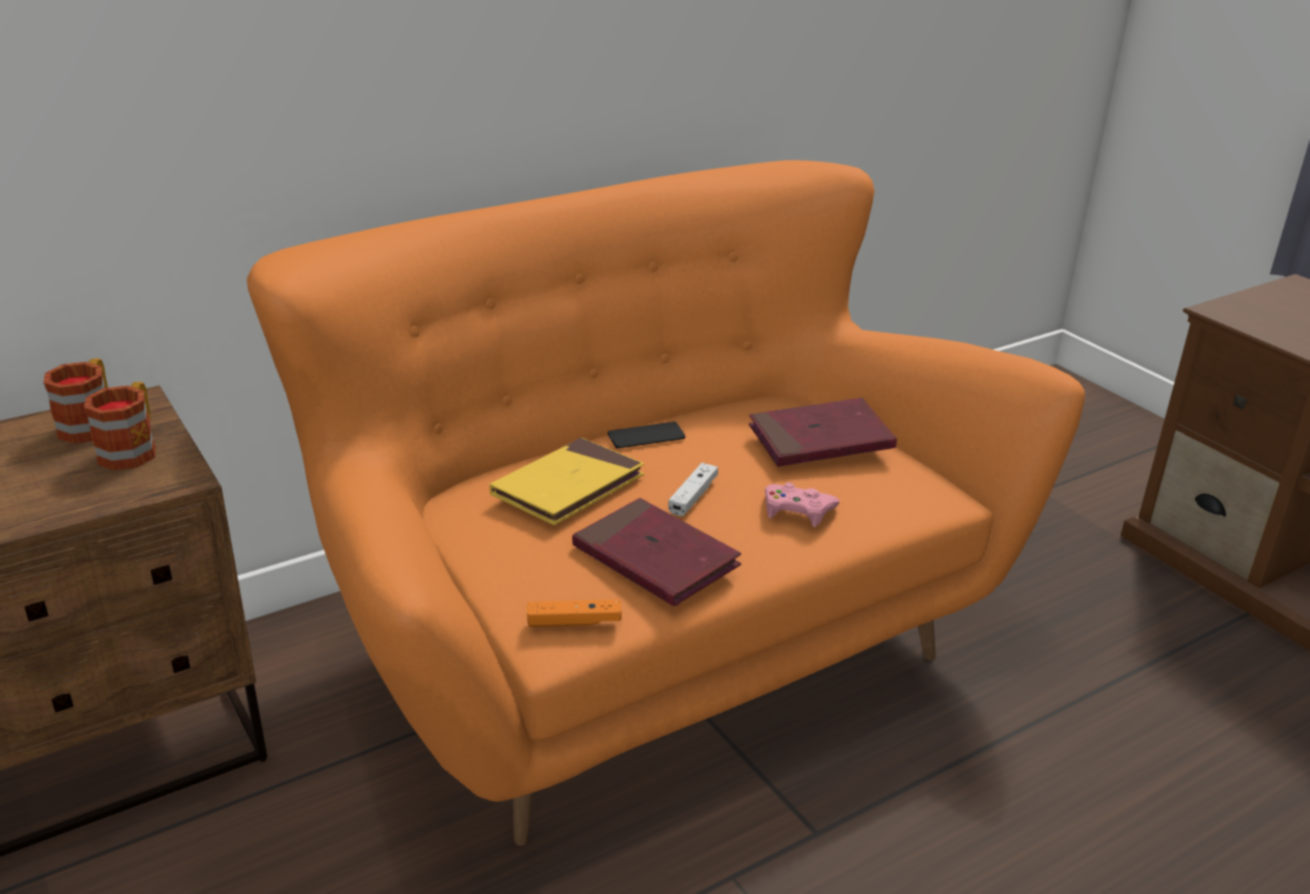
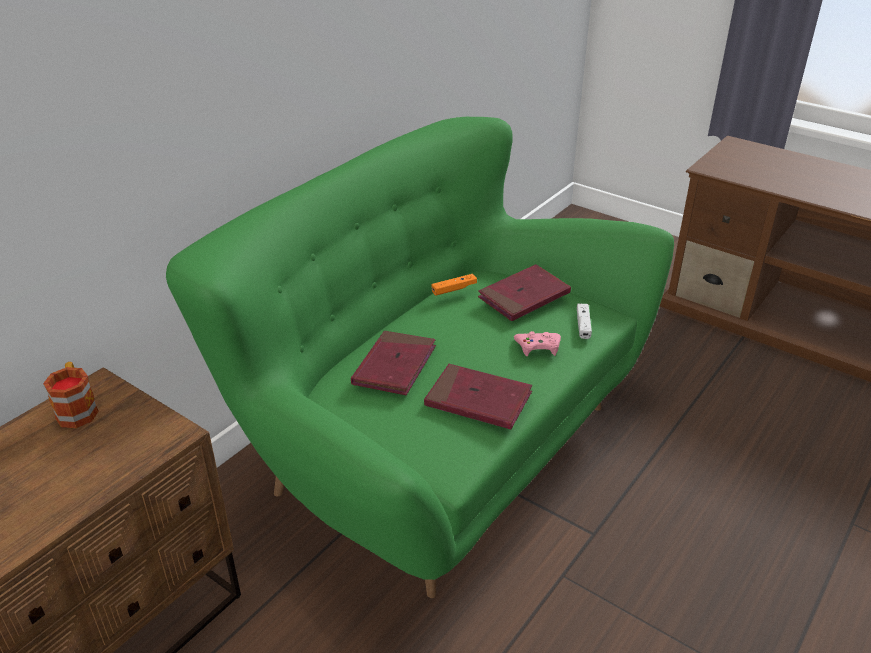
camera: 20 degrees left, 5 degrees up
mug [84,382,156,471] -> none
orange sofa [247,160,1085,846] -> green sofa [166,117,674,598]
yellow book [490,437,644,525] -> red book [351,331,436,395]
orange game controller [527,599,621,627] -> orange game controller moved to [431,274,477,296]
phone [608,422,685,448] -> none
white game controller [668,463,718,516] -> white game controller moved to [577,303,592,339]

